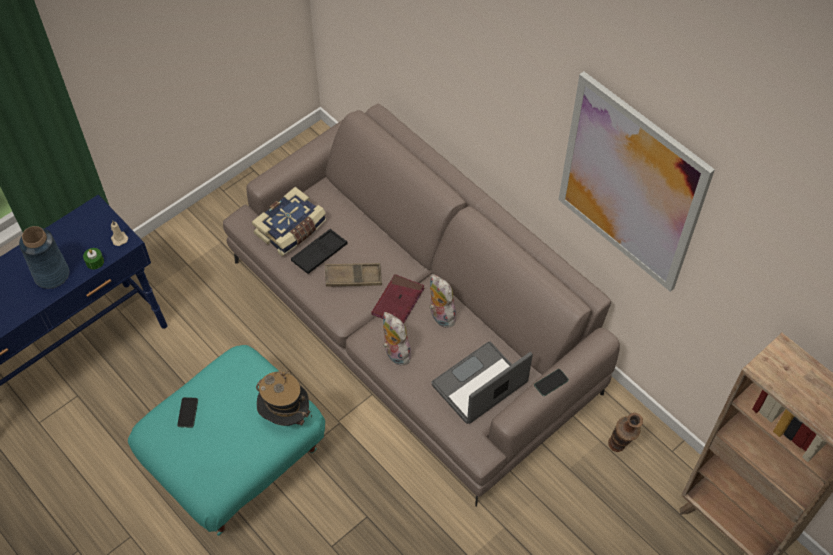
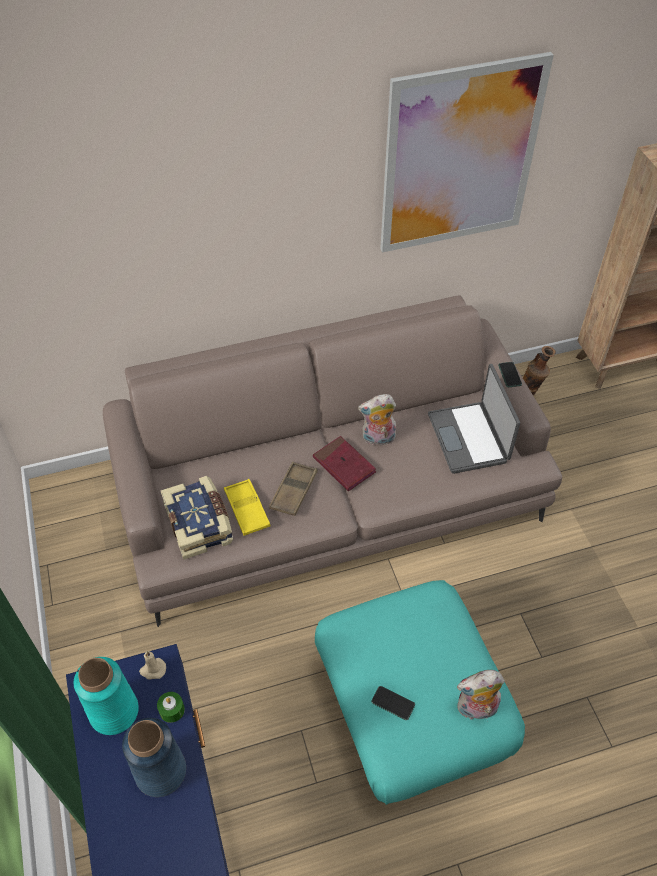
camera: 65 degrees left, 5 degrees down
hat [256,370,312,426] -> none
black tray [291,229,347,274] -> yellow tray [224,479,270,536]
plush toy [383,312,411,366] -> plush toy moved to [457,670,505,720]
none -> turquoise vase [74,657,139,735]

